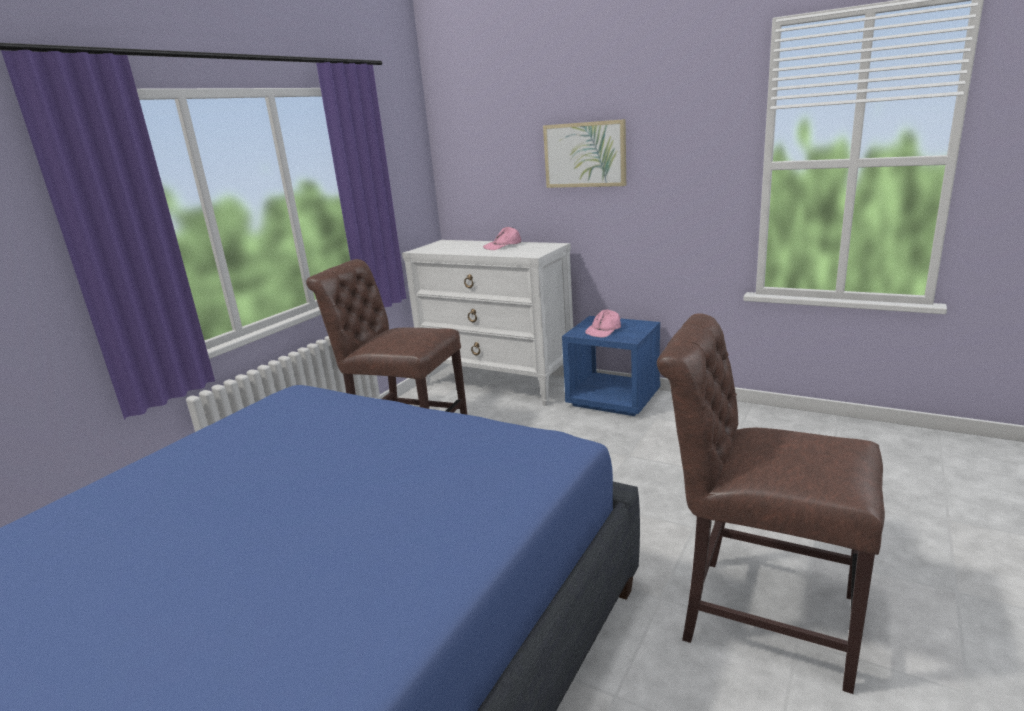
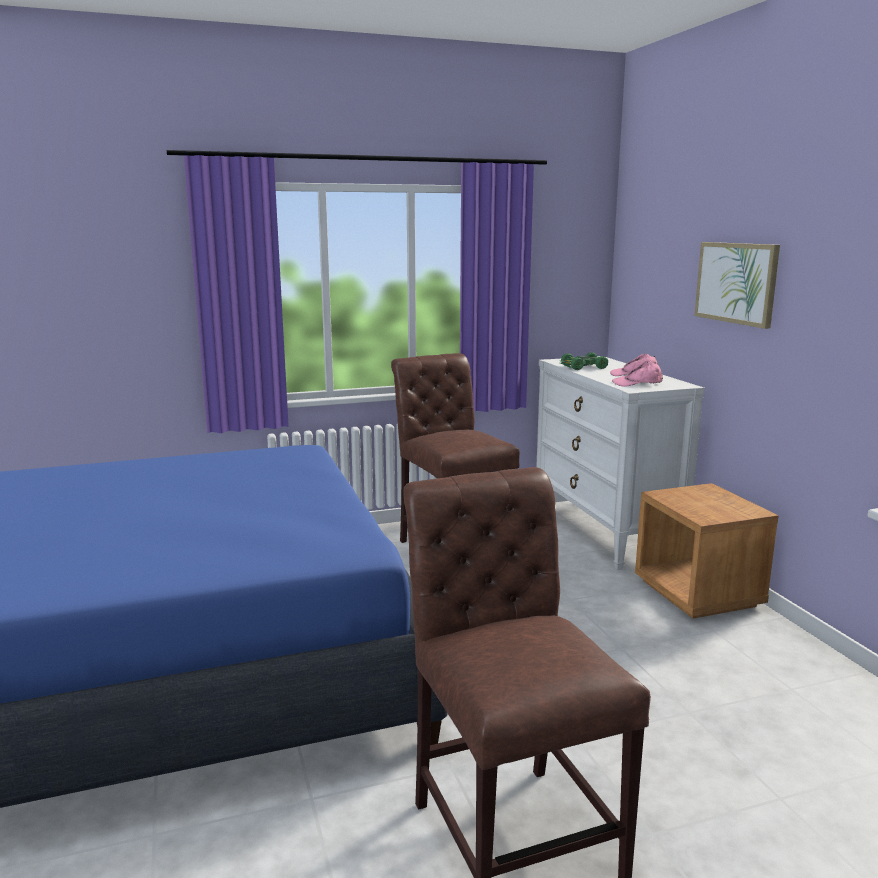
camera: 40 degrees right, 5 degrees down
blue nightstand [562,316,660,416] -> brown nightstand [635,483,779,618]
pink cap [585,309,621,337] -> pink cap moved to [612,361,663,387]
none -> green toy car [560,352,608,370]

